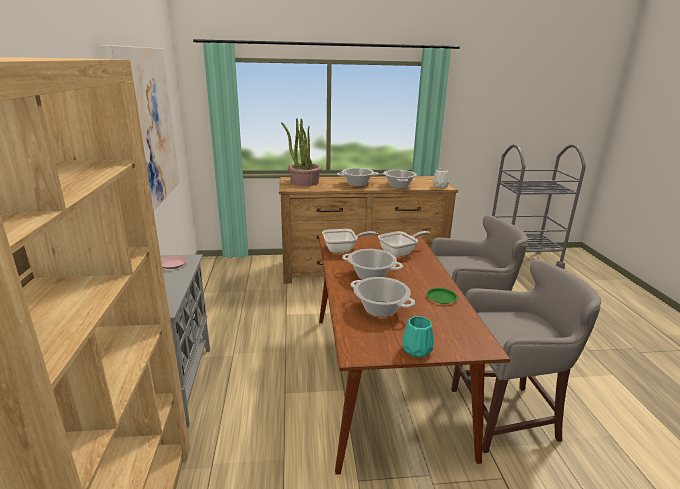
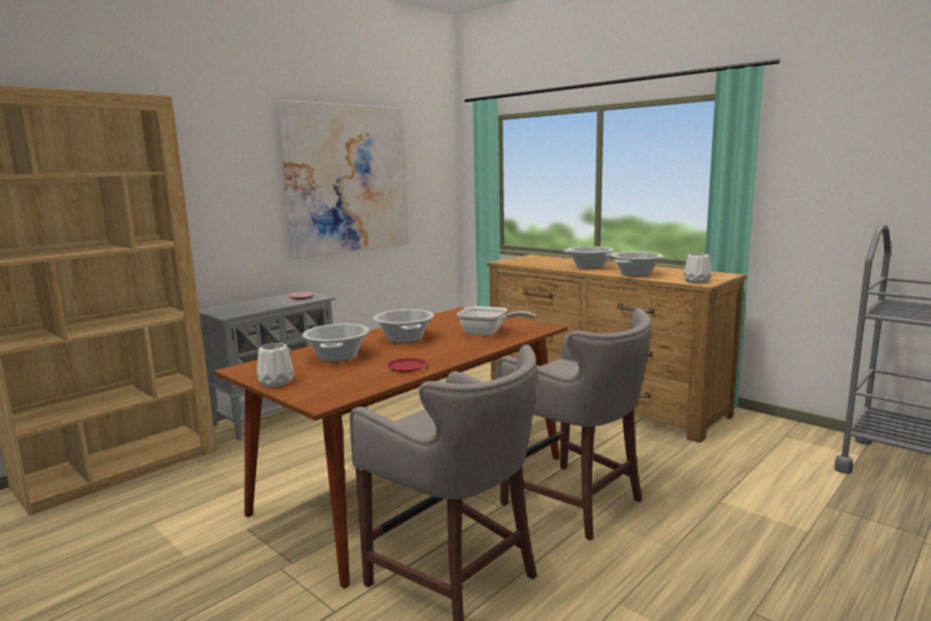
camera: 50 degrees right, 10 degrees down
potted plant [281,118,322,186] -> none
frying pan [322,229,378,253] -> none
turquoise vase [403,316,434,358] -> white vase [257,343,294,387]
green plate [426,288,458,304] -> red plate [386,358,427,372]

